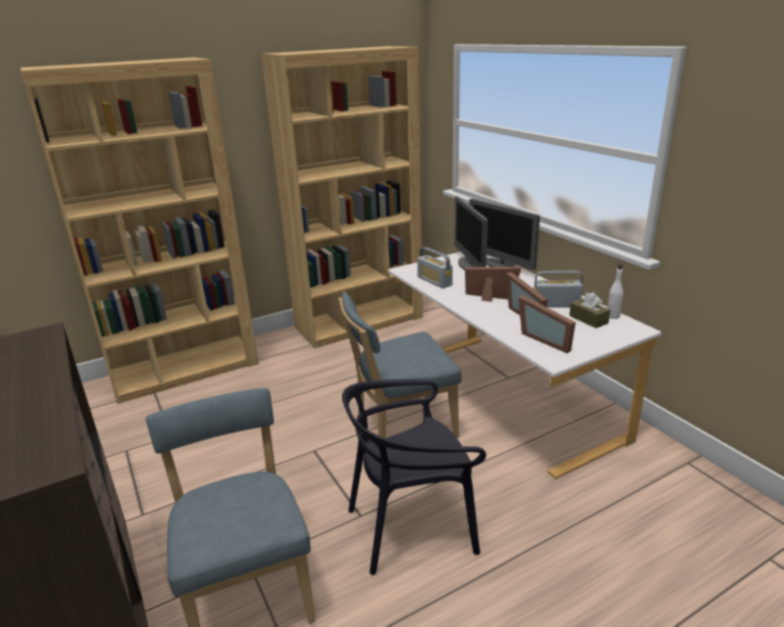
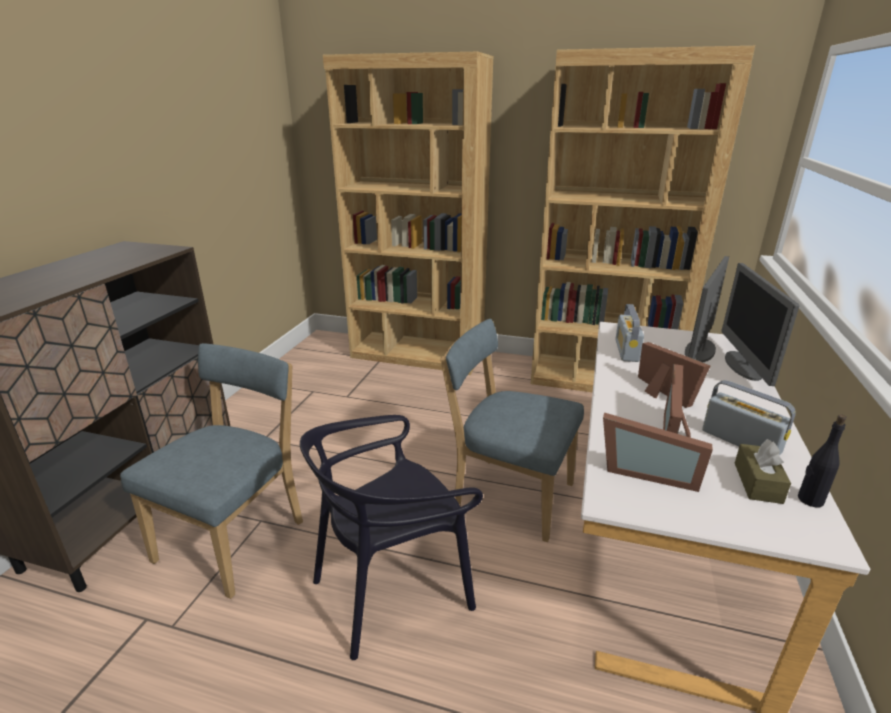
camera: 45 degrees right, 0 degrees up
black chair [342,379,486,575] -> black chair turned 60 degrees counterclockwise [300,415,483,660]
picture frame [518,295,576,353] -> picture frame turned 75 degrees counterclockwise [603,412,713,492]
white bottle [607,264,623,319] -> black bottle [798,414,847,507]

